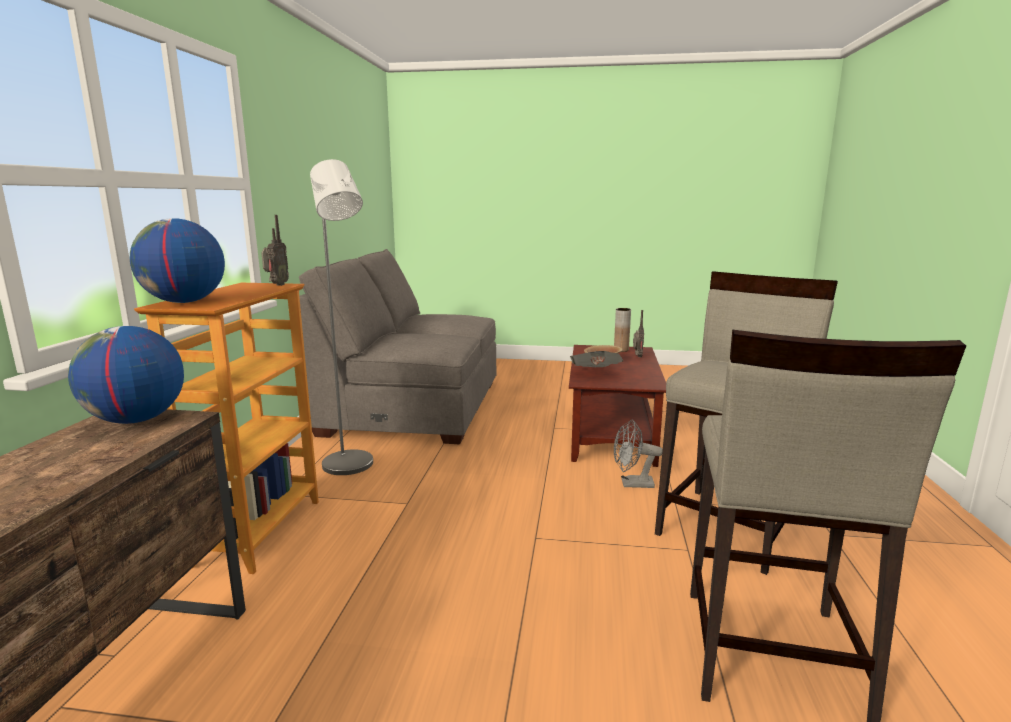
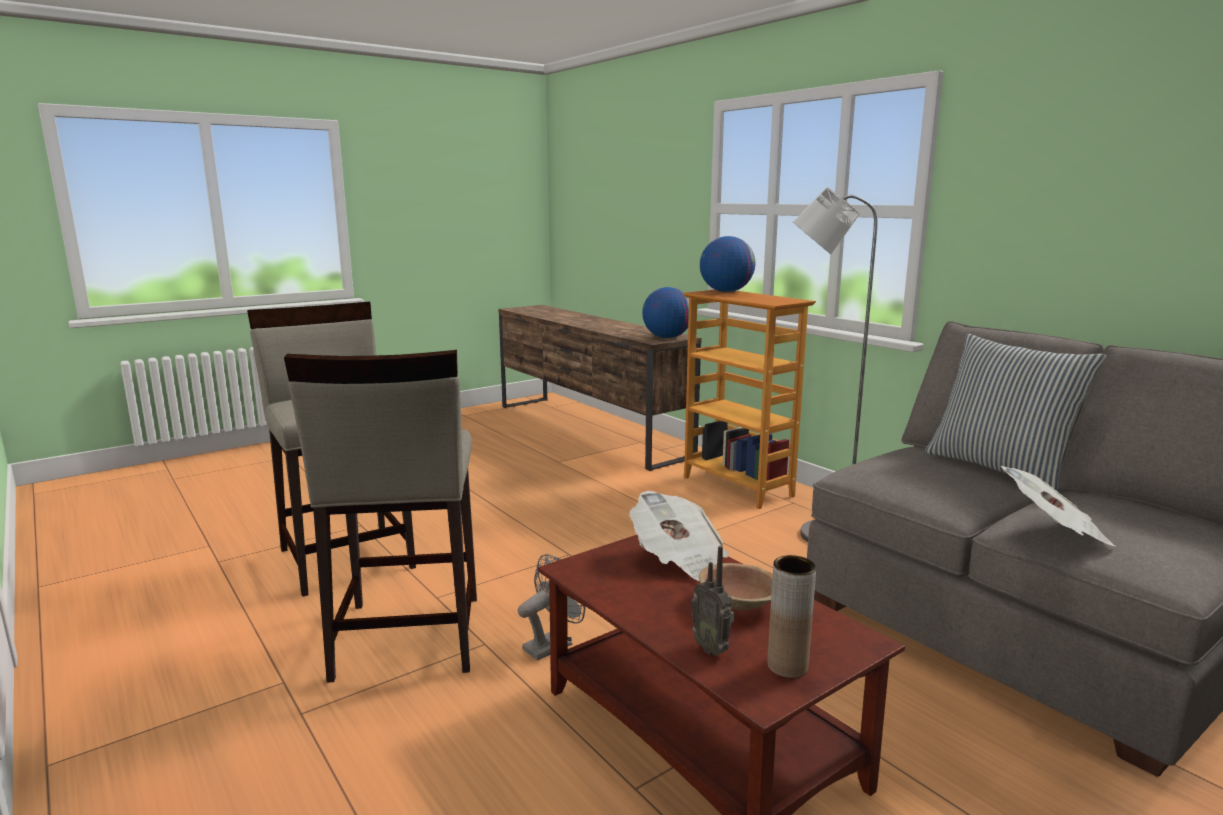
camera: 135 degrees right, 0 degrees up
radio [261,215,289,286] -> none
none -> pillow [925,334,1106,492]
none -> newspaper [1001,466,1115,546]

